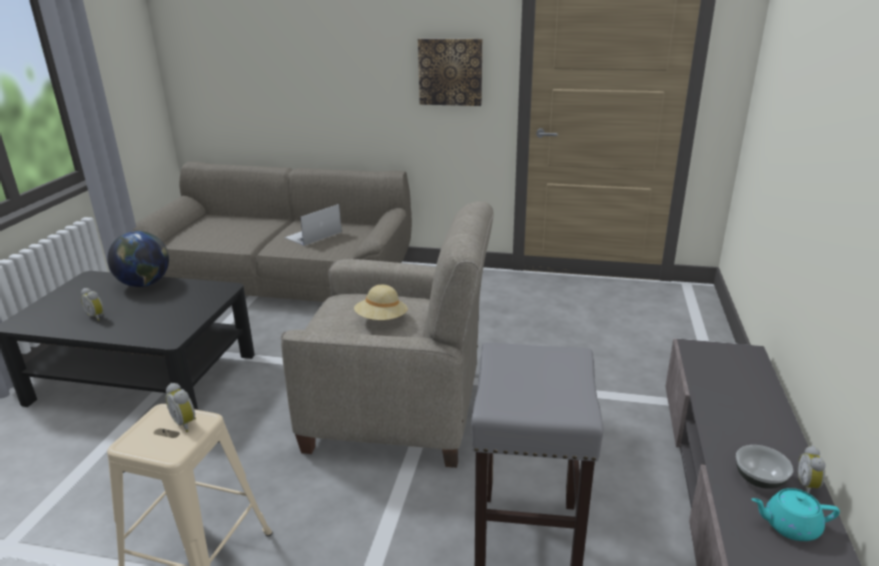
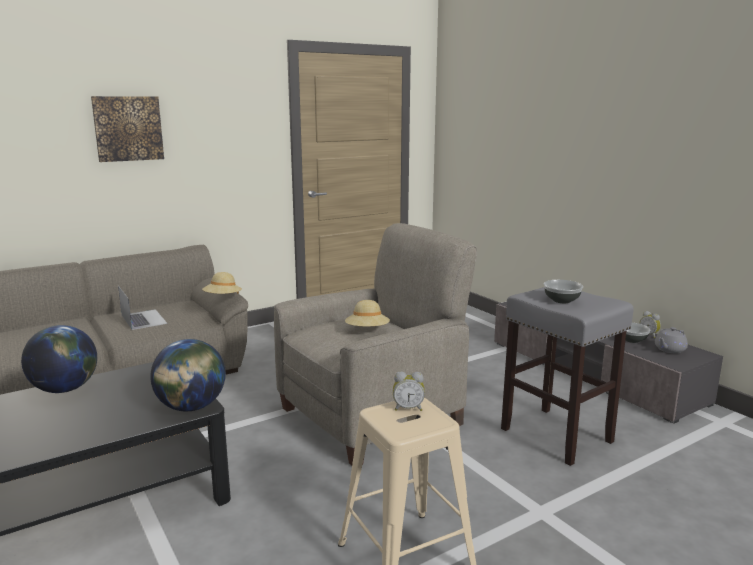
camera: 45 degrees left, 10 degrees down
alarm clock [81,288,104,321] -> none
laptop [284,204,342,246] -> laptop turned 150 degrees clockwise [118,286,167,330]
picture [418,38,482,106] -> picture moved to [91,96,164,162]
turquoise teapot [751,488,840,541] -> grey teapot [655,327,688,353]
none -> globe [150,339,226,411]
none -> beige hat [202,272,242,294]
none -> bowl [544,280,583,303]

